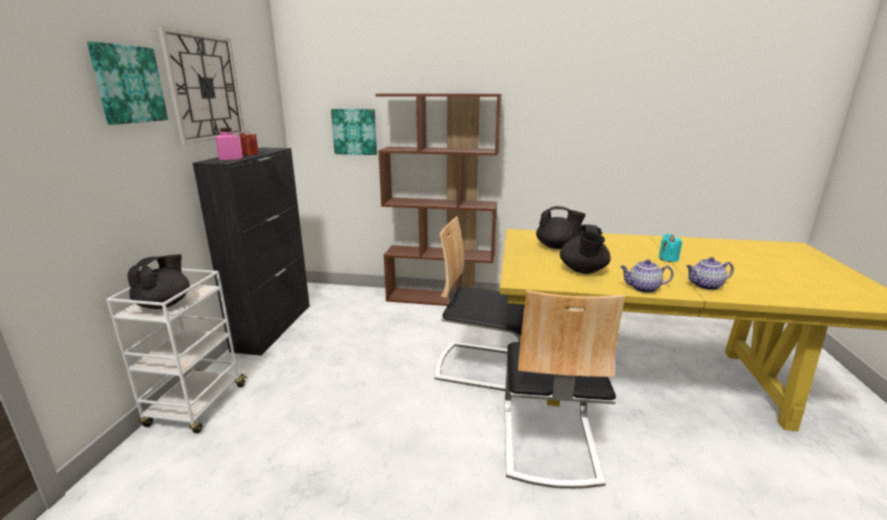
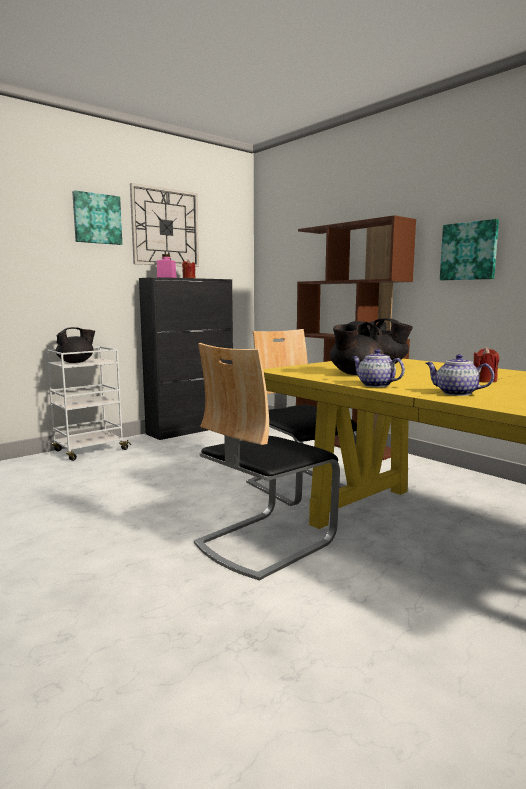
camera: 40 degrees right, 10 degrees down
picture [331,109,377,155] -> picture moved to [440,219,499,280]
turquoise candle [659,234,682,262] -> red candle [474,347,499,382]

